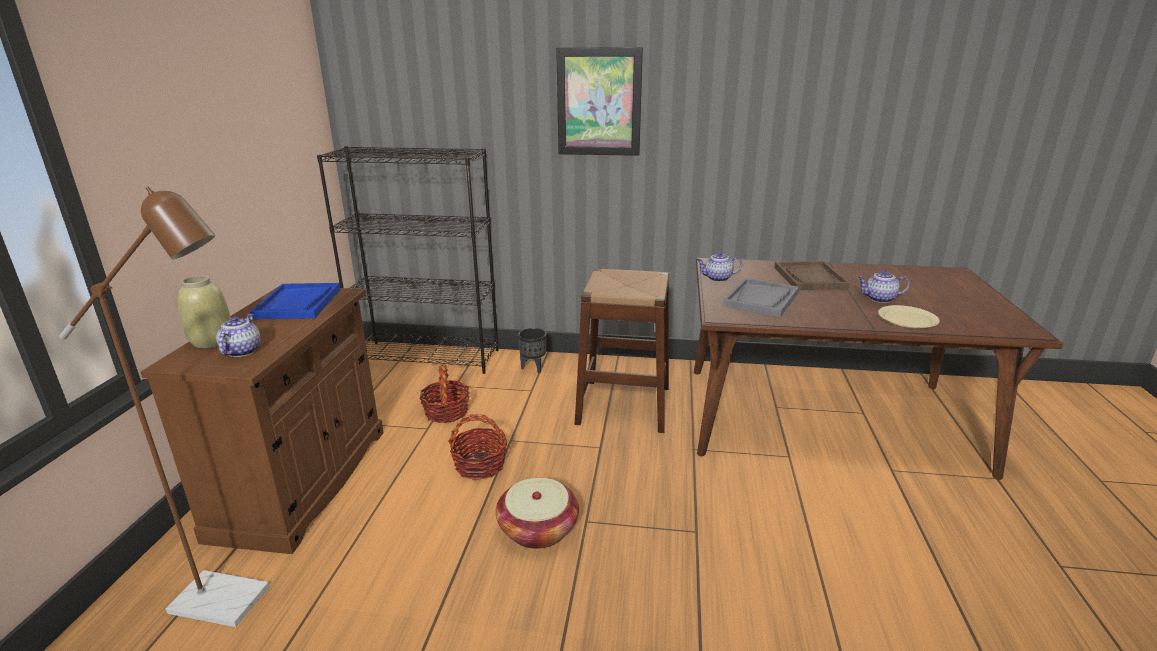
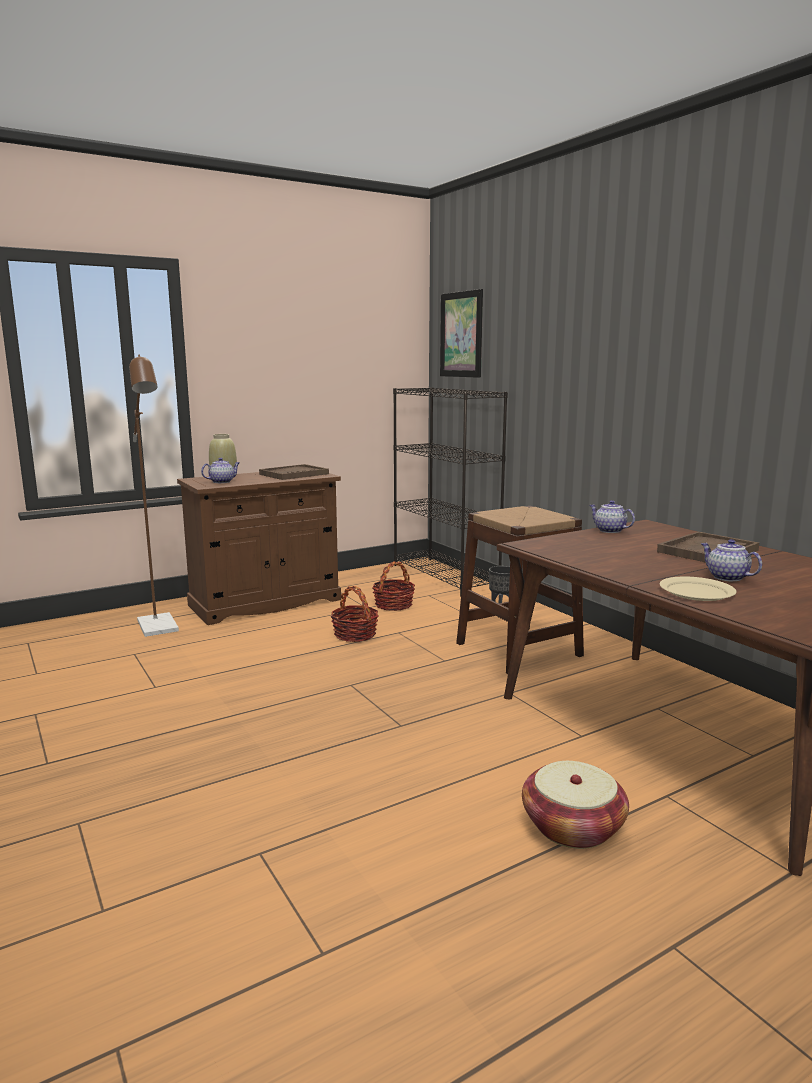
camera: 50 degrees right, 10 degrees down
blue tray [250,283,341,319] -> brown tray [259,464,329,480]
basket [496,478,579,549] -> basket moved to [522,761,629,849]
picture [556,47,643,156] -> picture moved to [440,289,483,378]
grey tray [723,278,799,317] -> none

